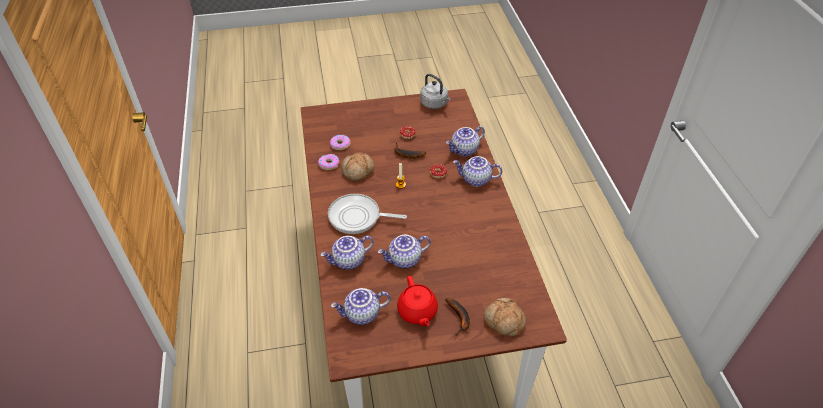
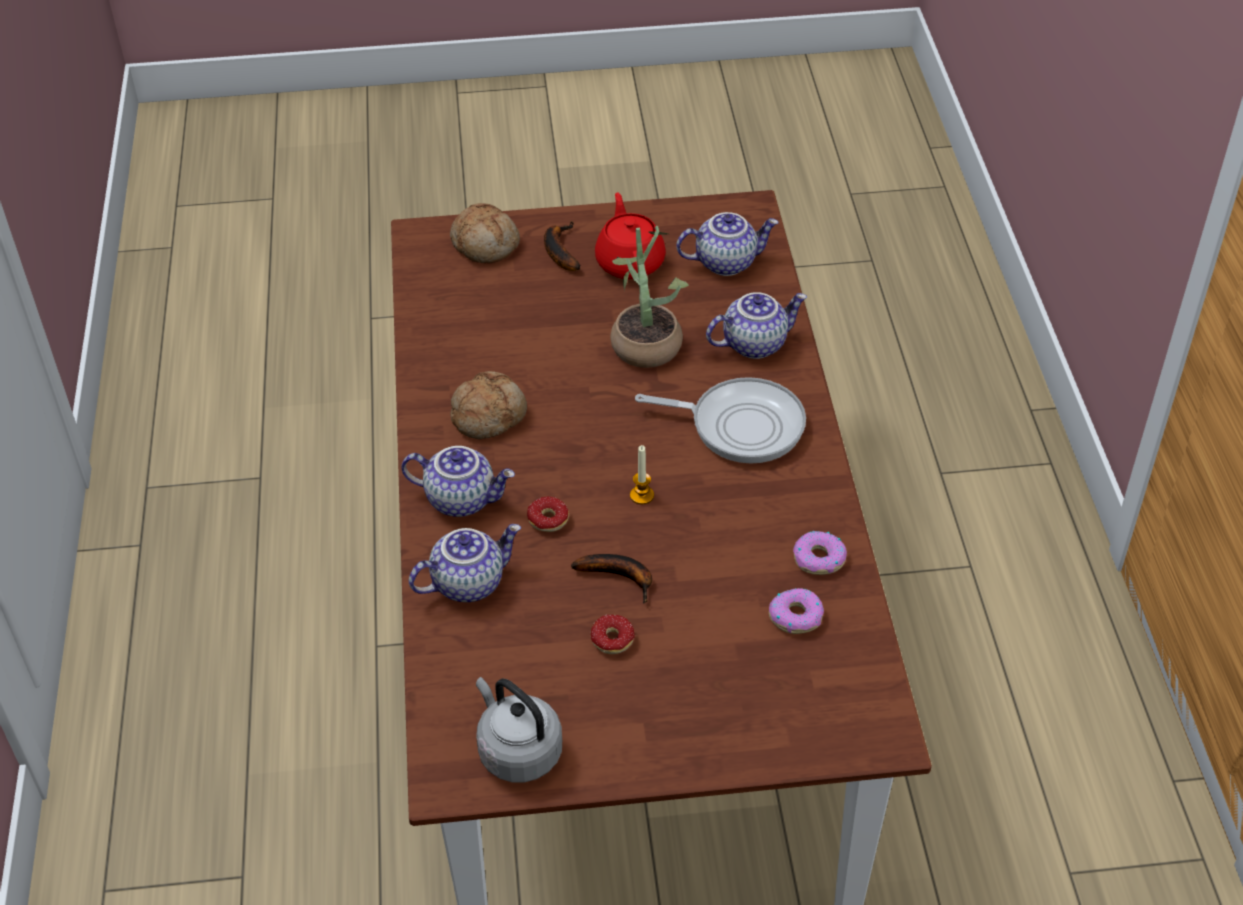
camera: 175 degrees left, 0 degrees up
bread [341,153,374,181] -> bread moved to [451,371,527,439]
teapot [378,235,431,268] -> potted plant [610,226,689,368]

